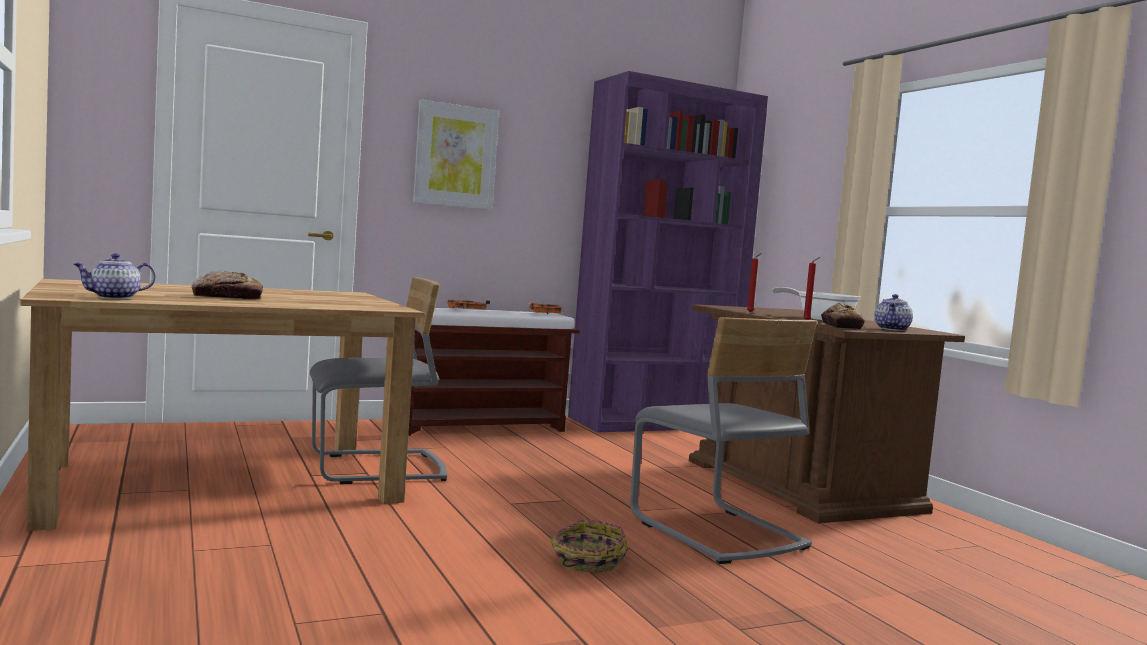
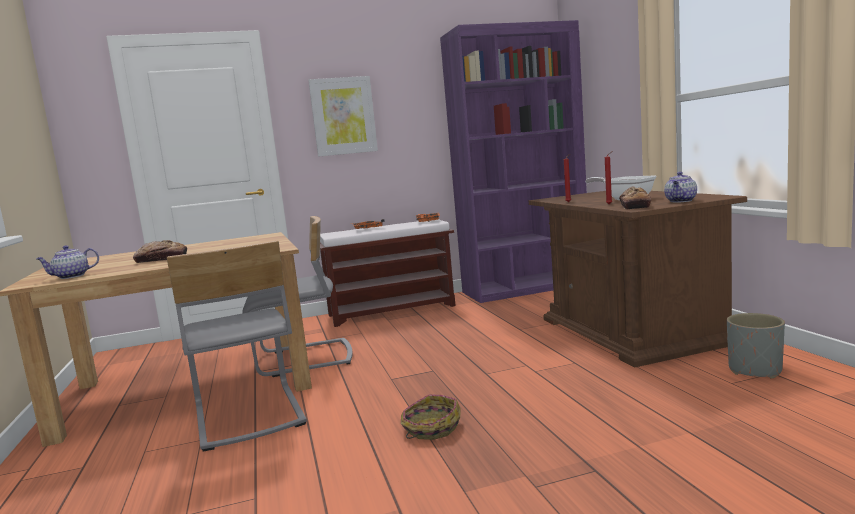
camera: 10 degrees right, 5 degrees up
grey chair [630,317,817,564] -> grey chair moved to [167,241,307,451]
none -> grey planter [727,313,785,379]

